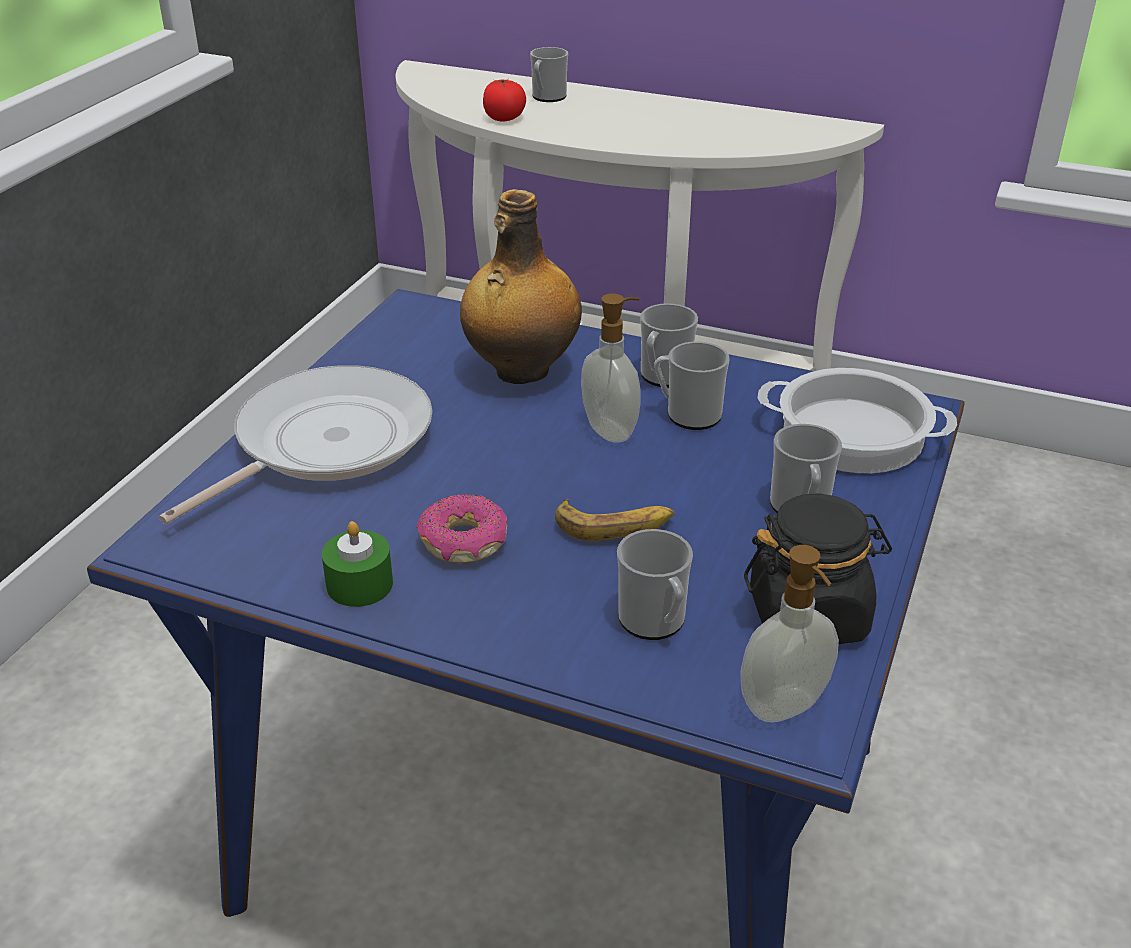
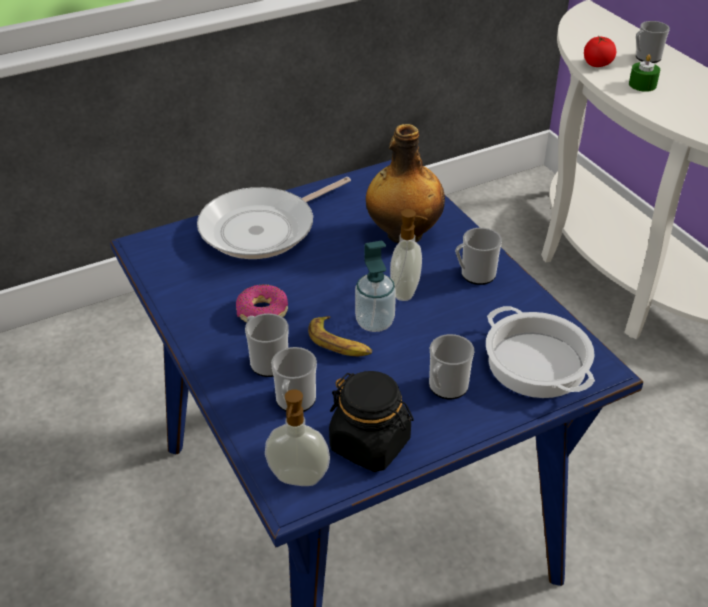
camera: 40 degrees right, 5 degrees up
frying pan [159,365,432,524] -> frying pan turned 150 degrees clockwise [197,177,351,259]
green candle [322,521,393,607] -> green candle moved to [629,54,660,92]
mug [654,342,730,430] -> mug moved to [245,313,289,377]
none -> soap dispenser [355,240,396,332]

